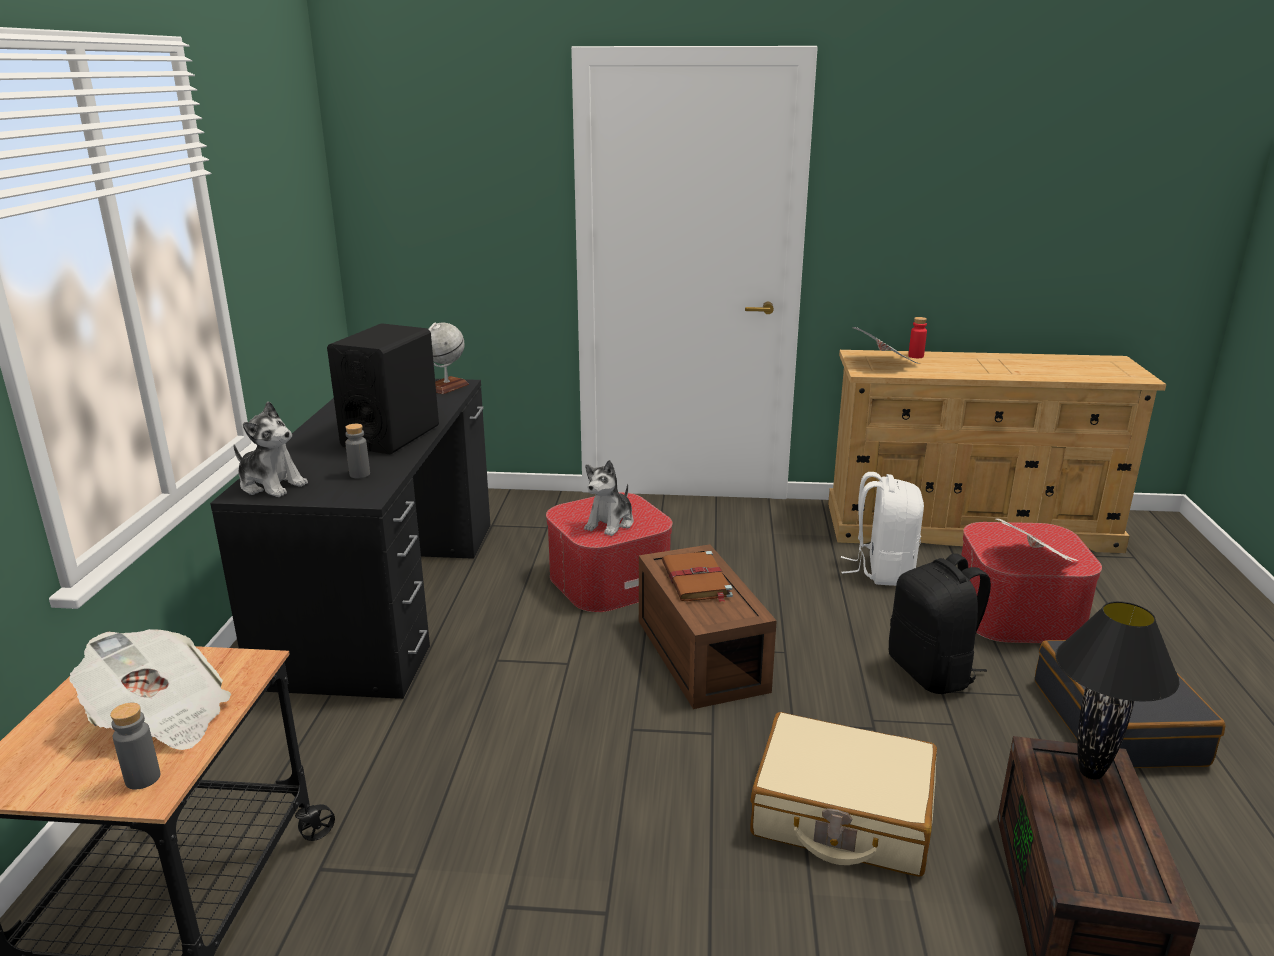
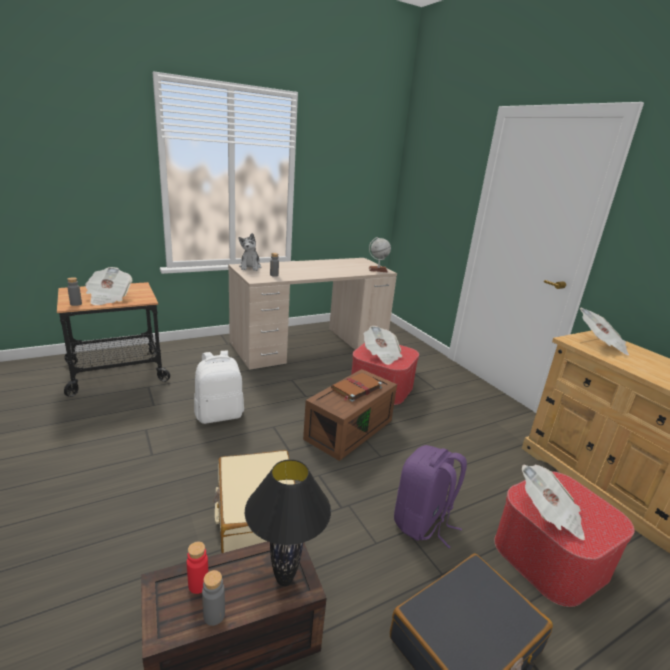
camera: 55 degrees right, 0 degrees up
black desk [210,379,491,699] -> beige desk [228,258,397,370]
black speaker [327,323,439,454] -> none
plush toy [584,460,634,536] -> newspaper [364,326,402,365]
white backpack [841,472,924,586] -> white backpack moved to [194,350,244,424]
black backpack [889,553,991,694] -> purple backpack [394,445,467,548]
red bottle [908,317,927,358] -> red bottle moved to [187,541,208,594]
none -> grey bottle [202,570,225,626]

